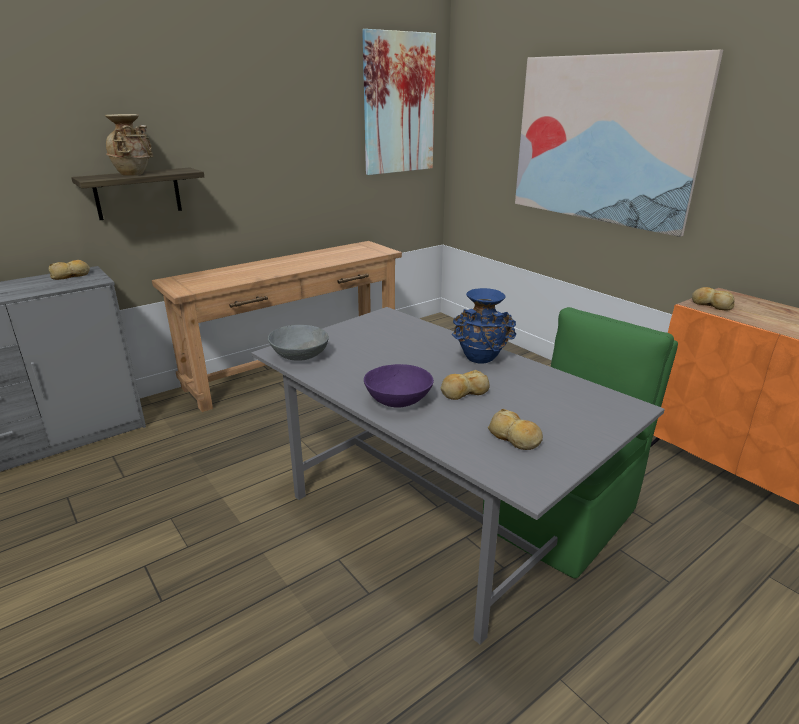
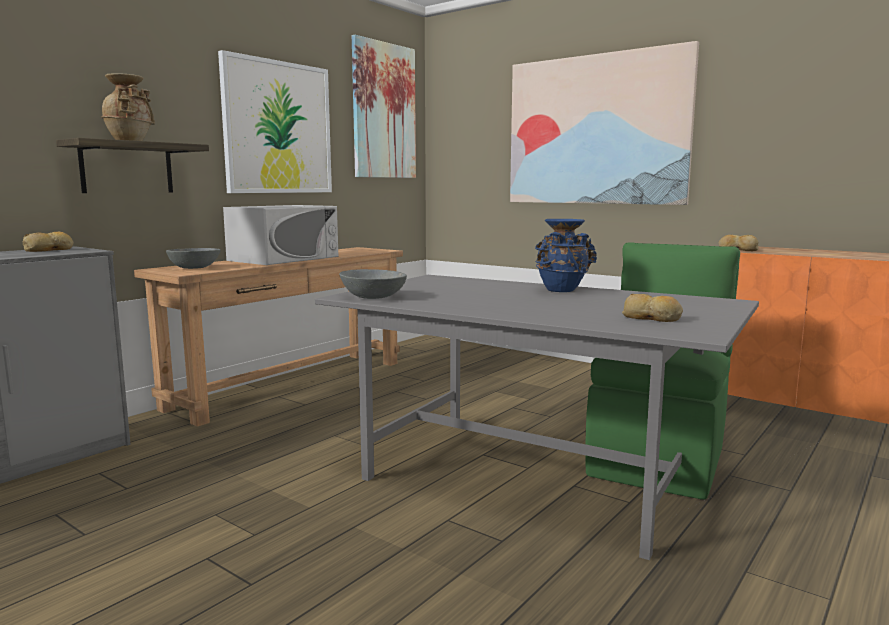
camera: 15 degrees left, 15 degrees down
purple bowl [364,364,434,408] -> none
bread [441,370,490,400] -> none
none -> grey bowl [166,248,221,269]
none -> picture [218,50,332,193]
none -> white microwave [223,205,338,265]

